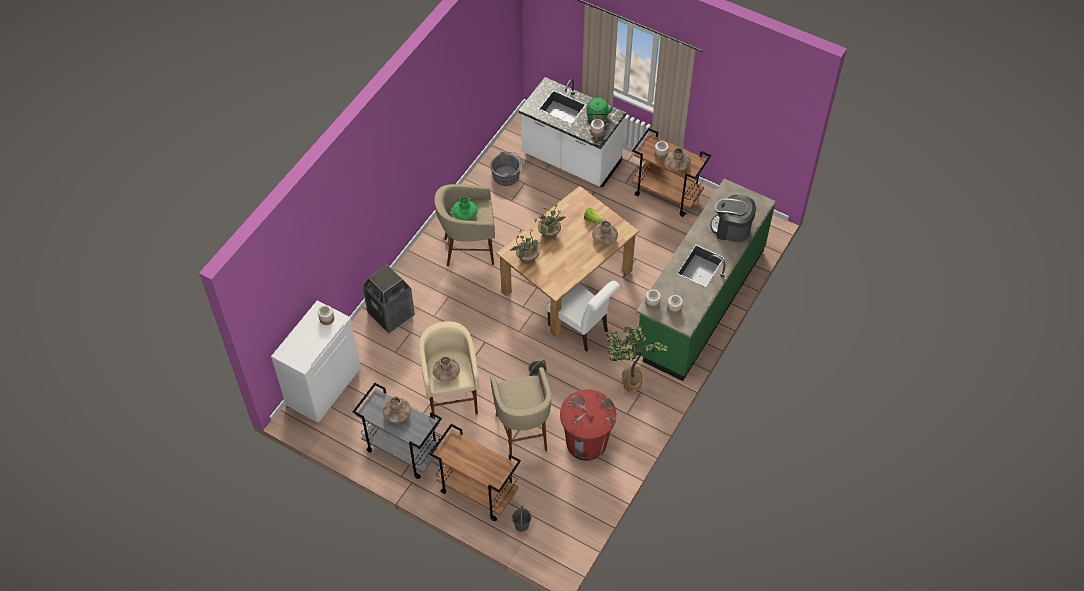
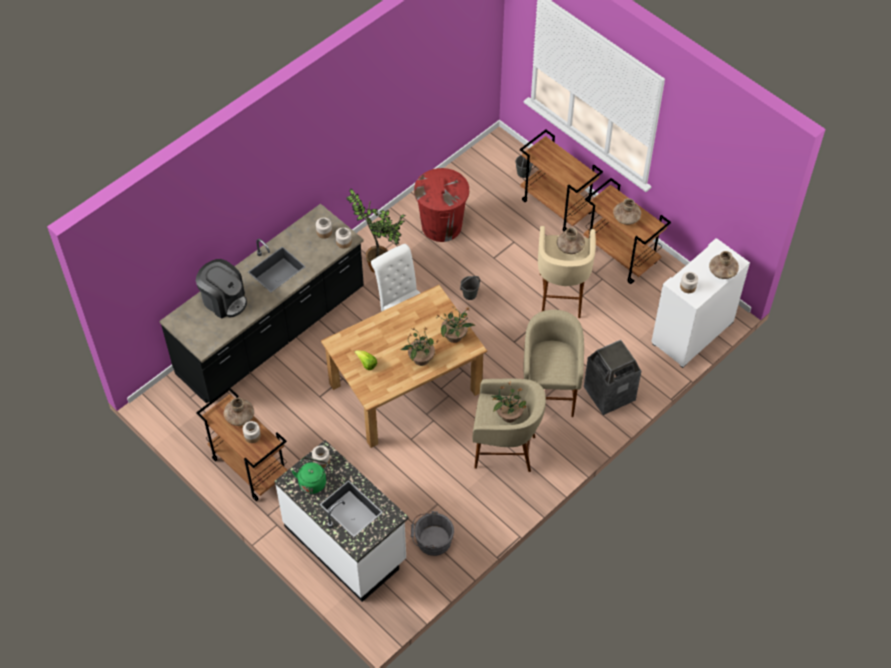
camera: 165 degrees left, 0 degrees up
grey cart [352,383,442,479] -> brown cart [583,178,671,284]
green vase [452,197,478,220] -> potted plant [491,382,528,423]
beige stool [490,367,552,455] -> beige stool moved to [524,310,584,417]
brown vase [592,221,618,245] -> brown vase moved to [709,251,739,279]
green counter [636,179,776,381] -> black counter [159,204,364,404]

